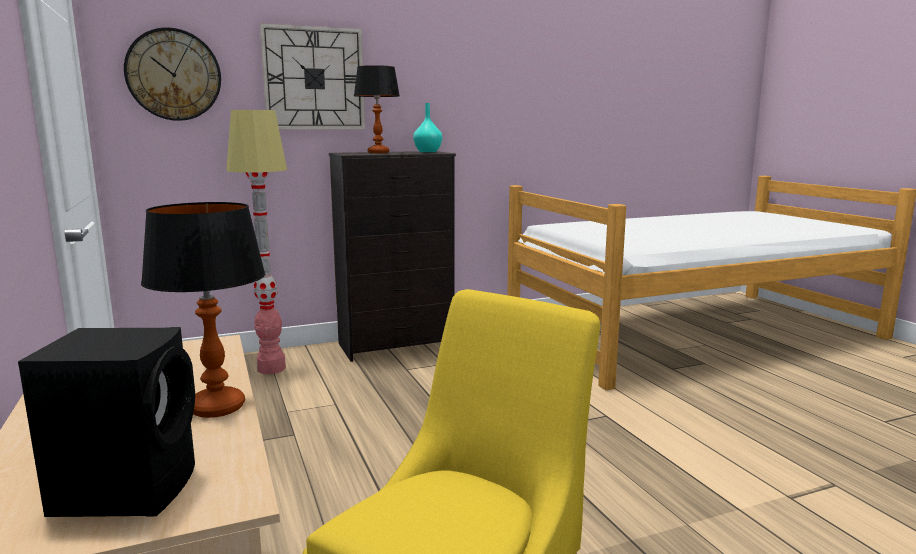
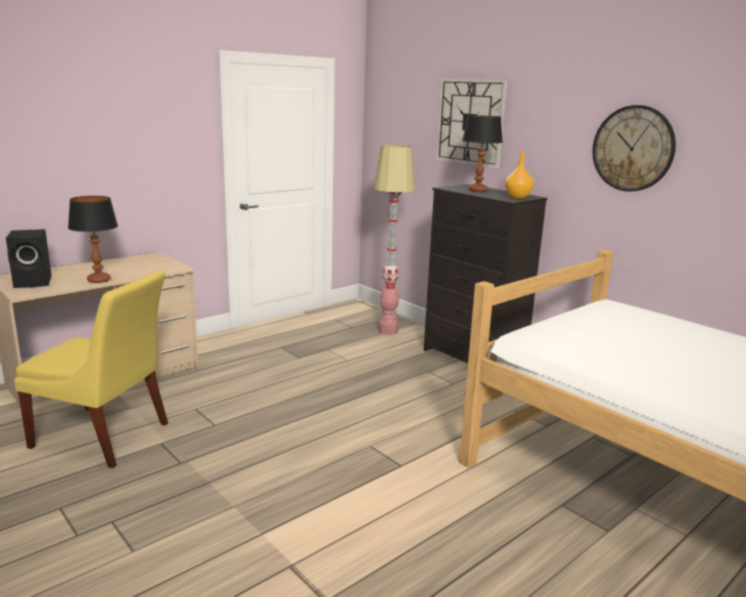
camera: 70 degrees right, 5 degrees up
wall clock [124,27,221,121] -> wall clock moved to [593,105,676,192]
turquoise vase [413,103,442,152] -> orange vase [505,151,534,198]

